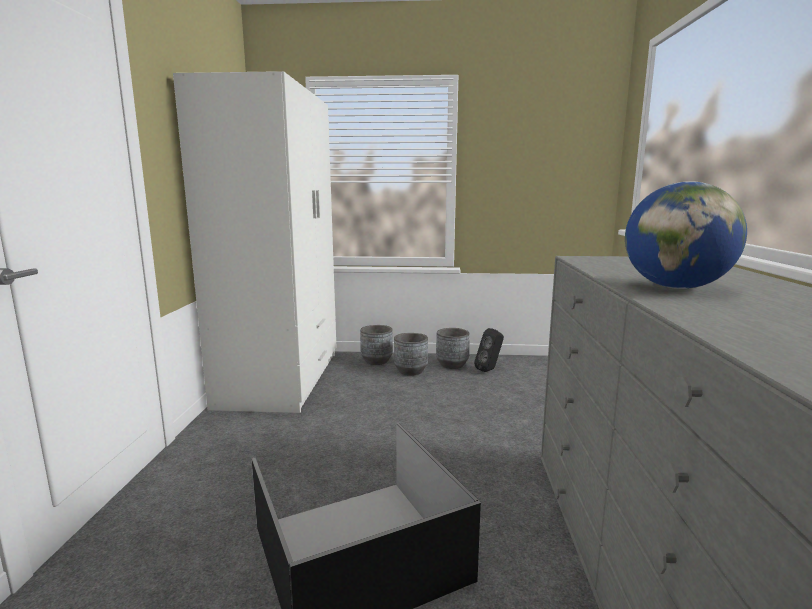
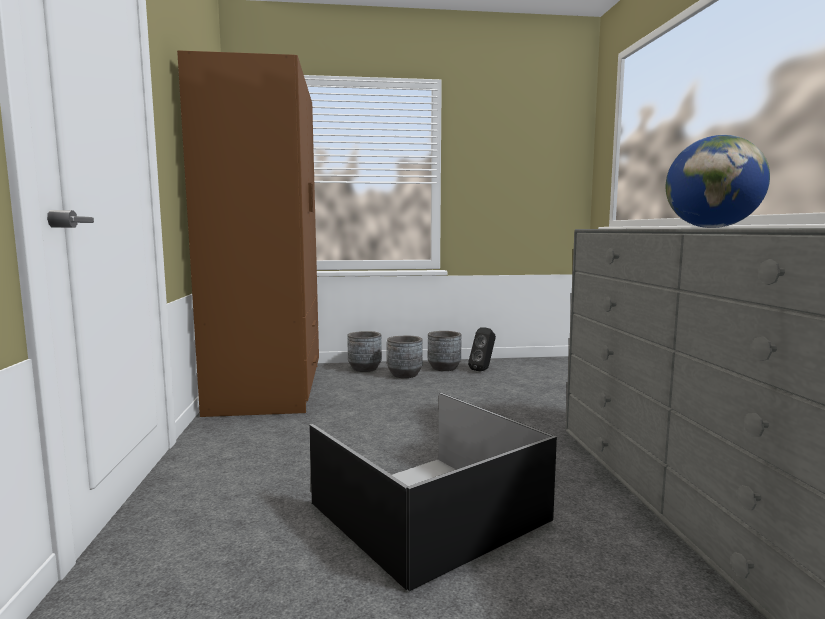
camera: 10 degrees left, 5 degrees down
white wardrobe [173,71,336,413] -> brown wardrobe [177,50,319,417]

